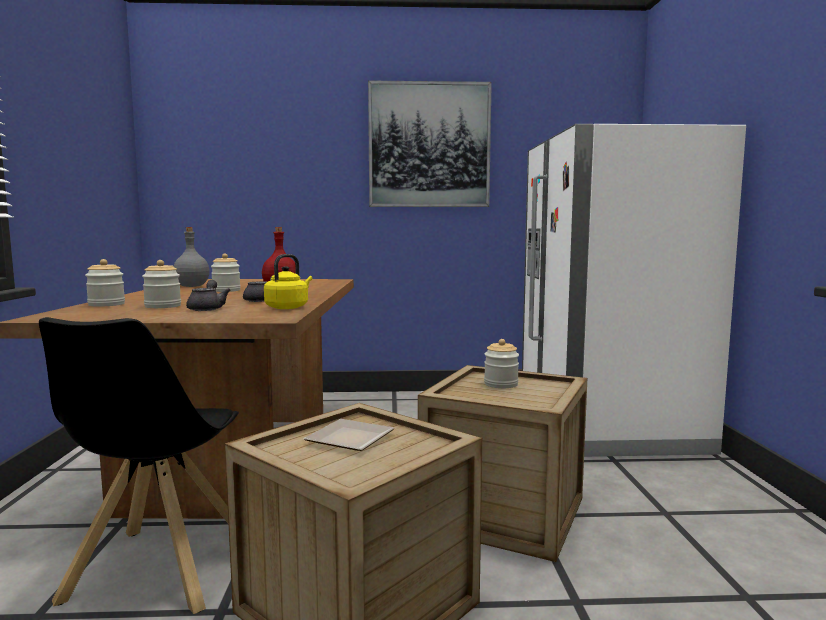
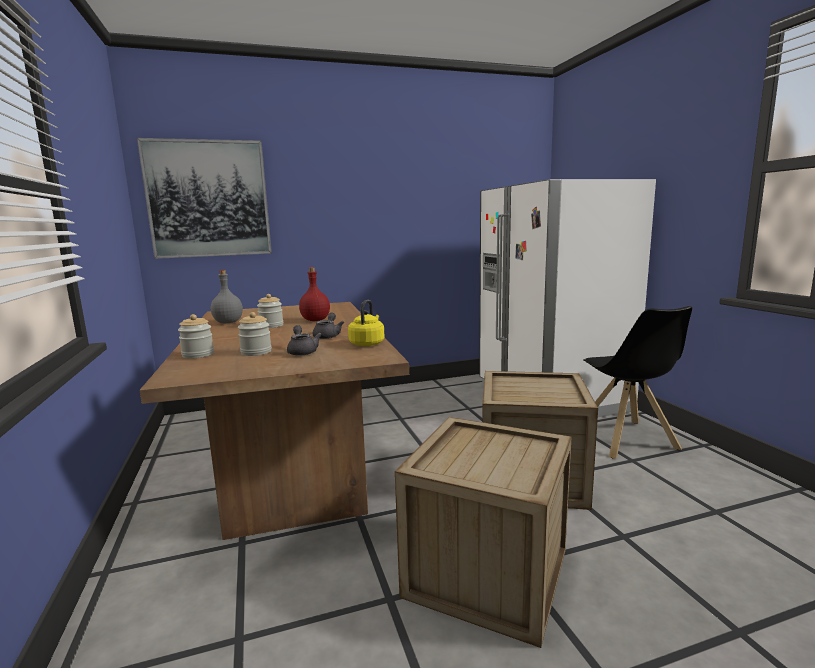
camera: 15 degrees left, 5 degrees up
black chair [39,317,239,614] -> black chair moved to [583,306,692,459]
plate [304,419,394,451] -> none
picture [368,81,492,207] -> picture moved to [137,138,272,259]
jar [484,339,519,388] -> none

